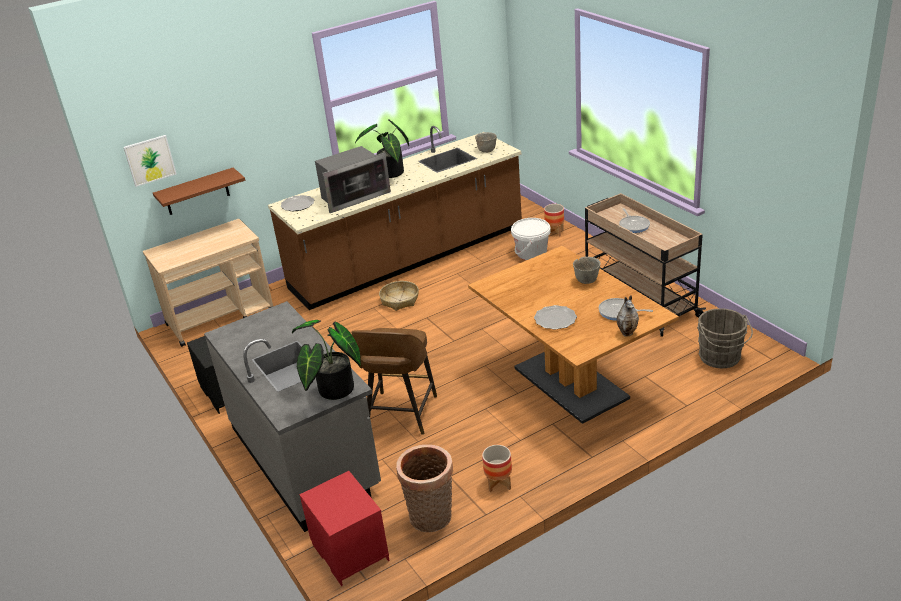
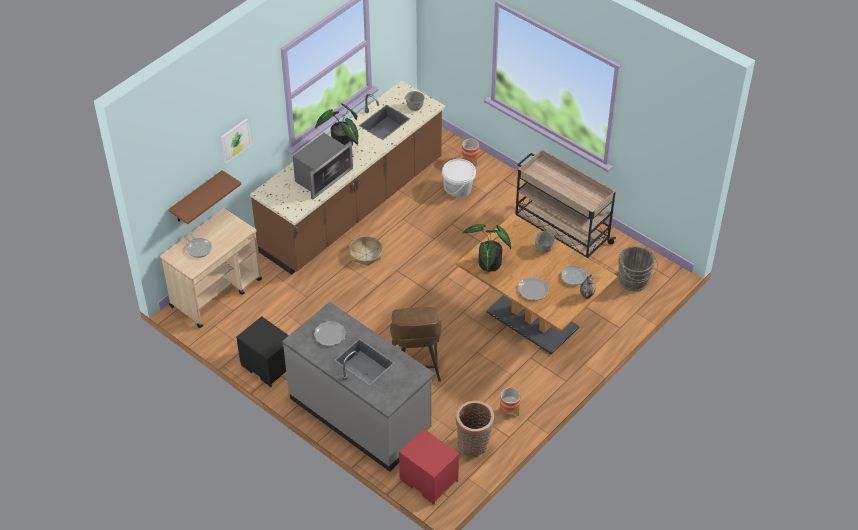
camera: 20 degrees left, 15 degrees up
picture [124,135,176,187] -> picture moved to [221,118,251,163]
plate [281,195,314,211] -> plate moved to [314,321,346,346]
potted plant [292,320,361,400] -> potted plant moved to [462,224,511,272]
frying pan [619,209,650,233] -> frying pan moved to [186,230,212,258]

